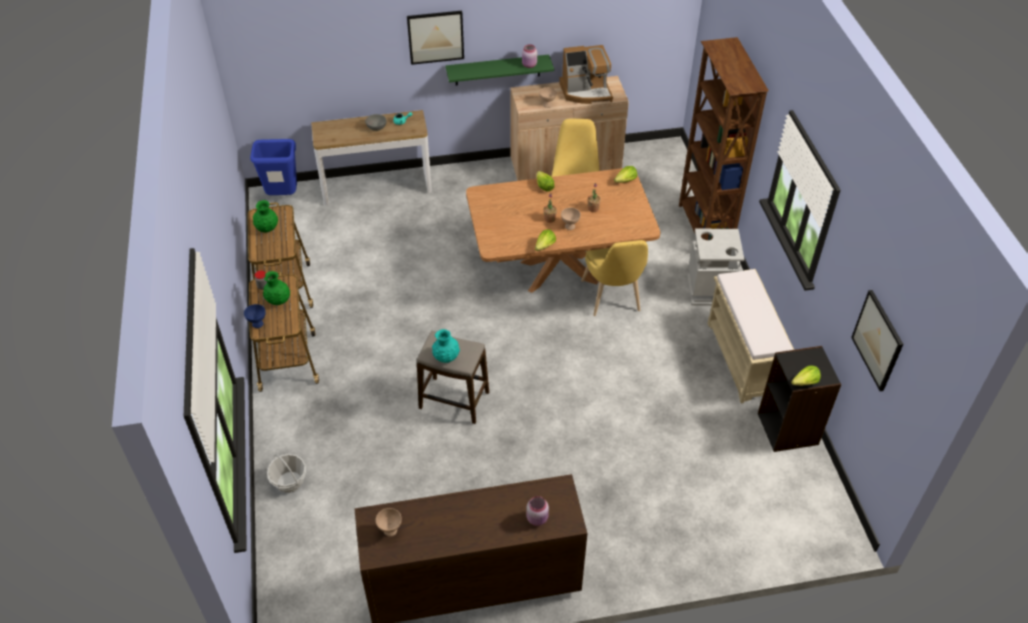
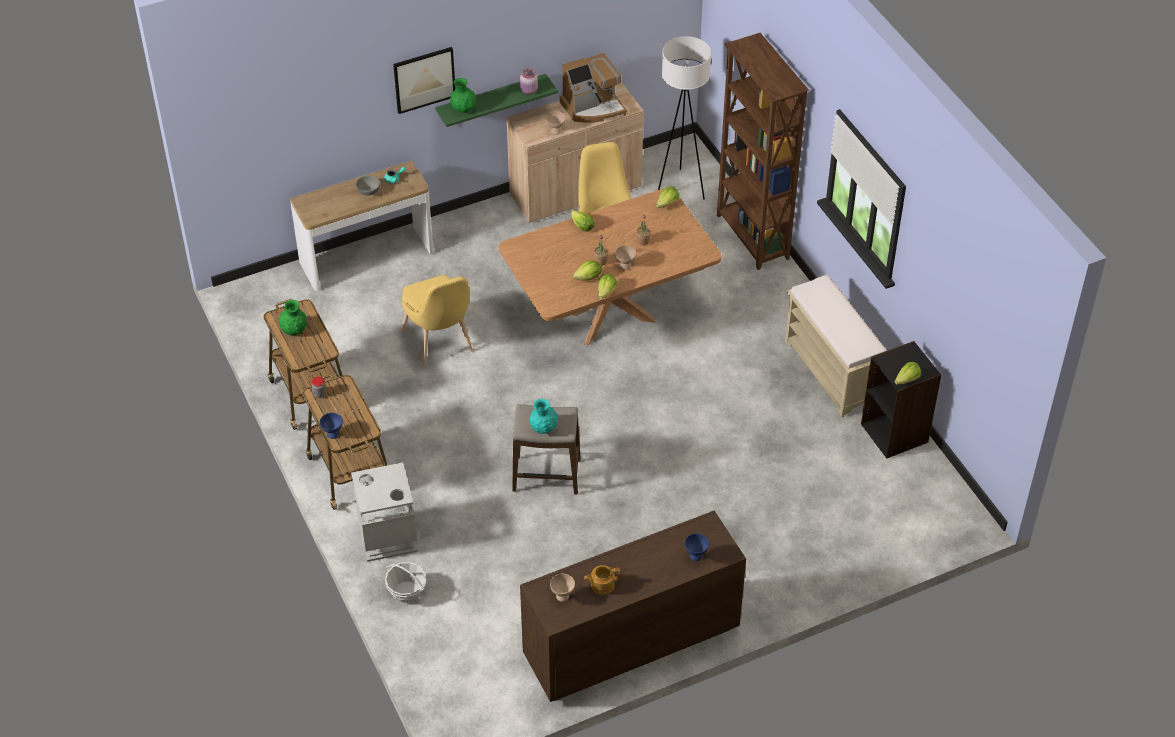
camera: 15 degrees left, 0 degrees up
blue trash can [250,139,297,195] -> none
green vase [263,271,290,305] -> green vase moved to [450,78,476,113]
pink jar [526,496,549,526] -> blue bowl [685,533,709,561]
yellow chair [581,240,648,316] -> yellow chair moved to [402,275,473,367]
grey trash can [687,229,745,305] -> grey trash can moved to [351,463,418,562]
picture [851,290,903,391] -> none
none -> lettuce [573,260,602,281]
none -> teapot [584,565,621,595]
none -> white floor lamp [658,36,711,199]

